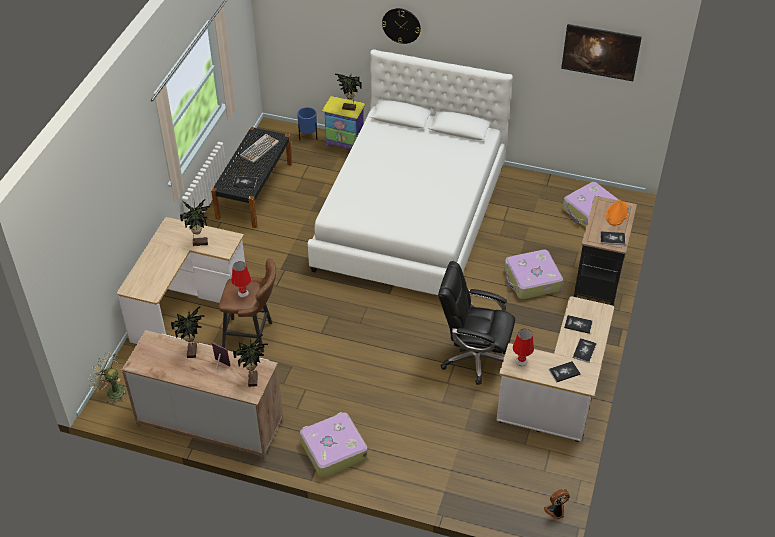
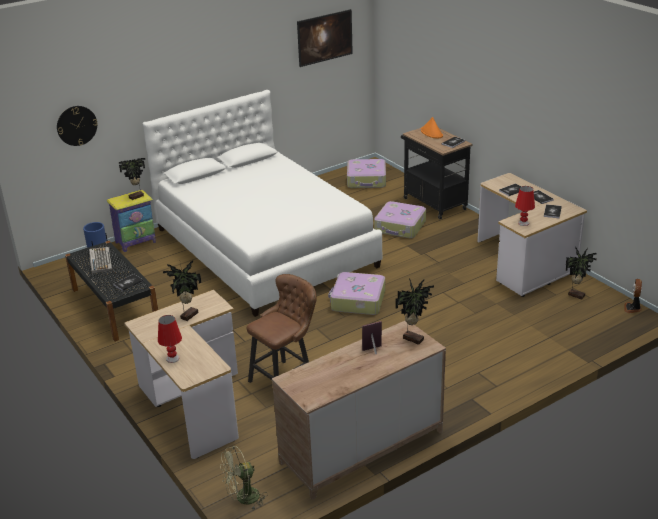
camera: 50 degrees left, 15 degrees down
potted plant [171,306,205,358] -> potted plant moved to [566,247,597,300]
red table lamp [231,261,251,298] -> red table lamp moved to [158,315,182,363]
suitcase [300,412,368,478] -> suitcase moved to [328,272,385,315]
wall clock [382,8,421,44] -> wall clock moved to [57,106,98,146]
black office chair [438,261,515,385] -> none

